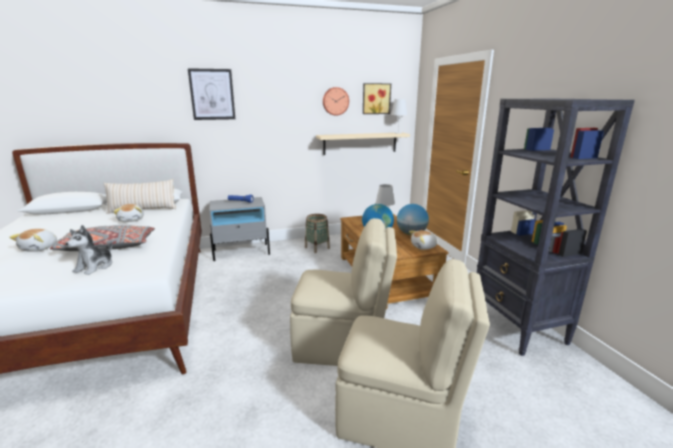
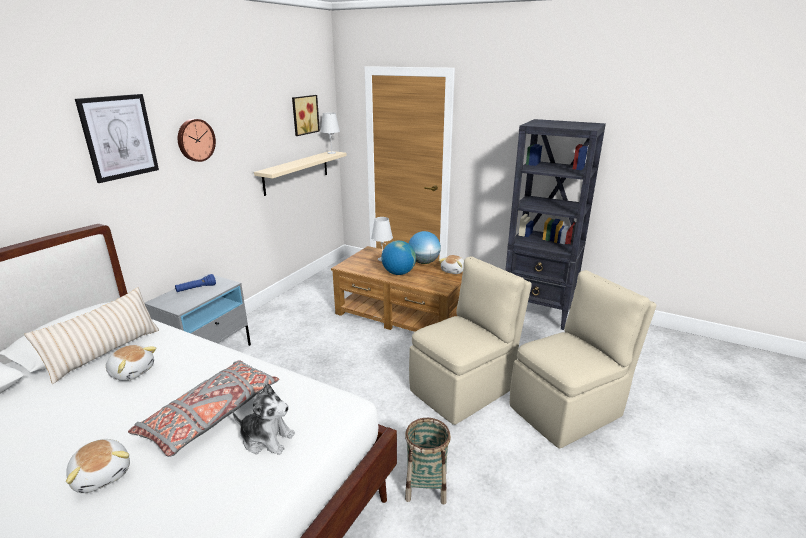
camera: 45 degrees left, 5 degrees up
plush toy [65,225,112,275] -> plush toy turned 45 degrees counterclockwise [232,383,295,455]
basket [305,214,330,253] -> basket moved to [405,418,451,505]
wall clock [323,87,349,115] -> wall clock moved to [178,119,216,162]

